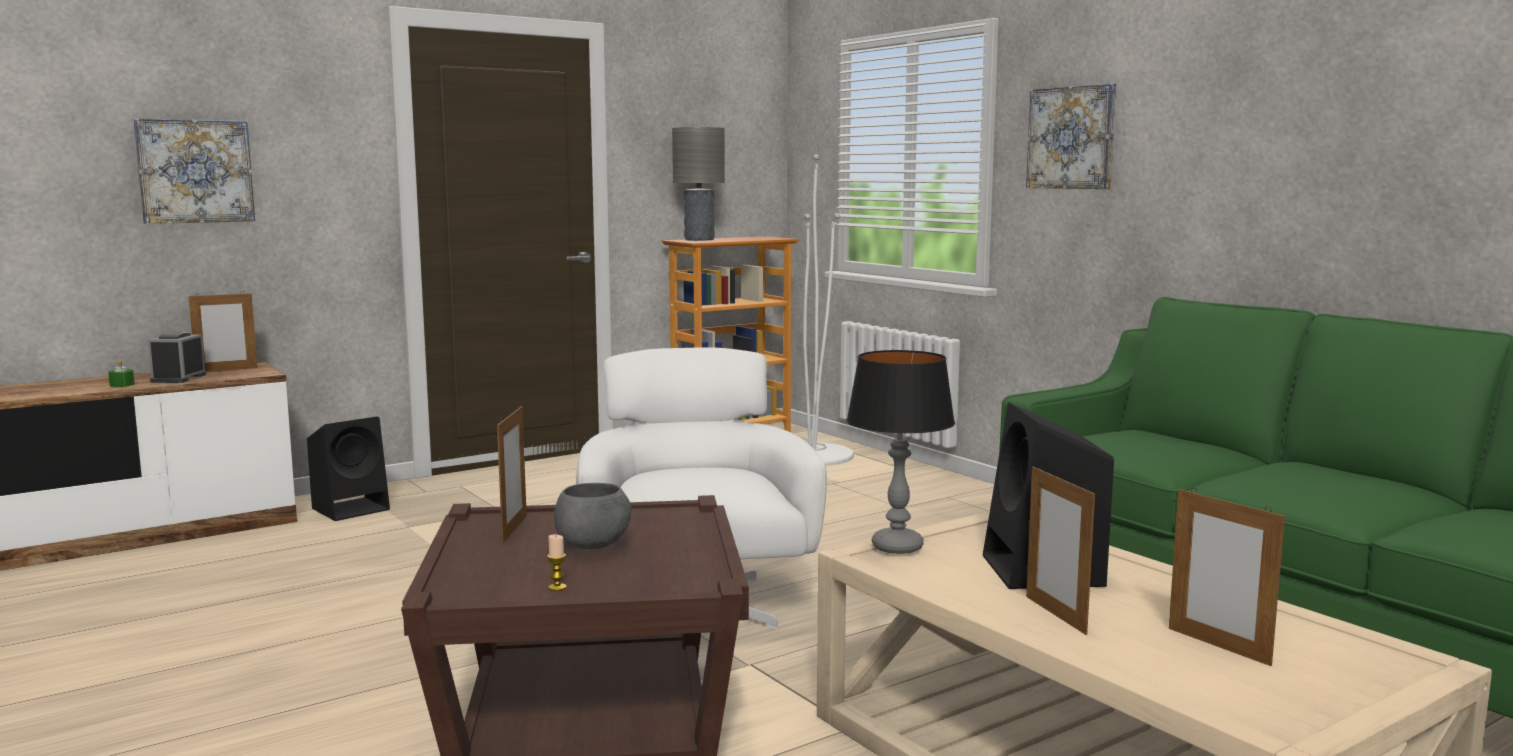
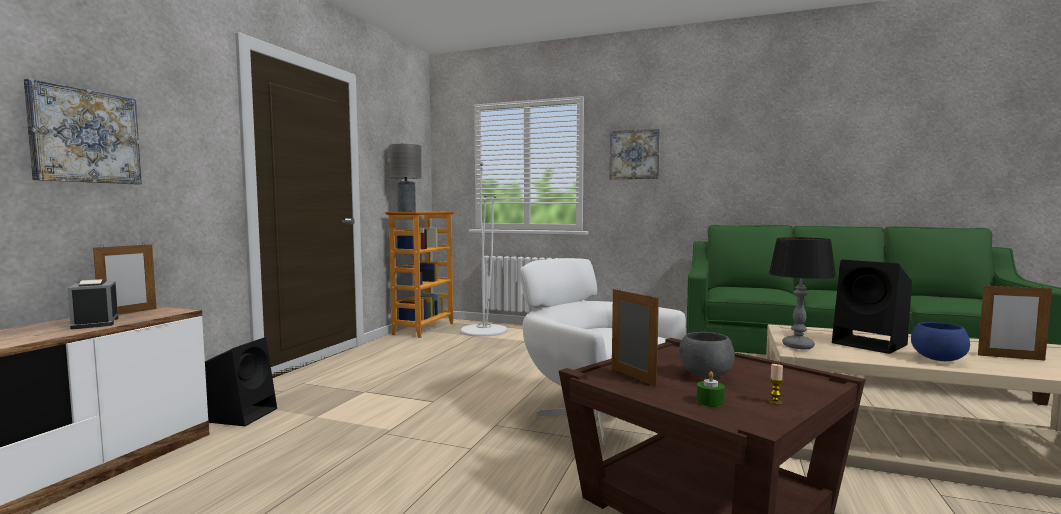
camera: 35 degrees left, 5 degrees down
green candle [108,359,135,387] -> green candle moved to [697,371,725,407]
picture frame [1026,465,1095,635] -> blue bowl [911,322,970,361]

